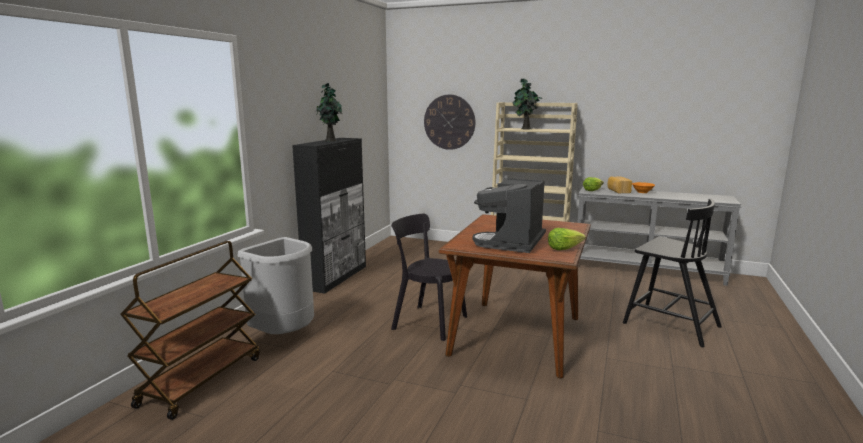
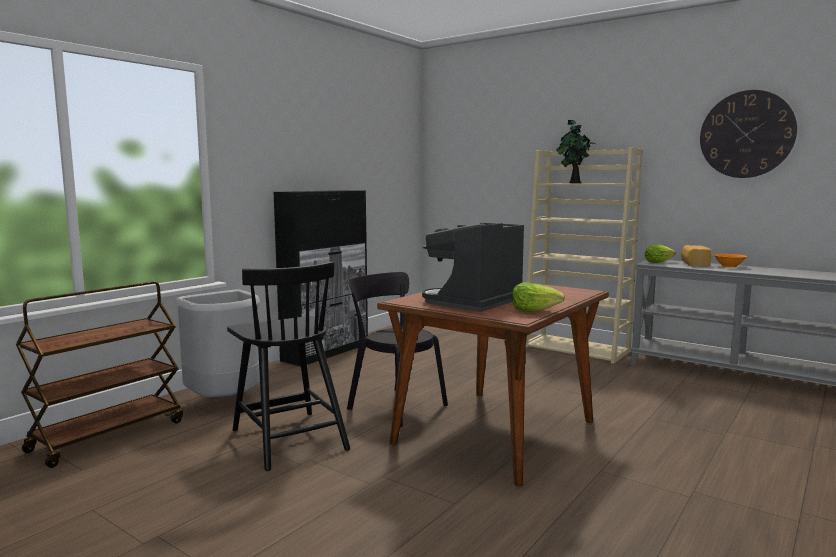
camera: 15 degrees right, 5 degrees down
potted plant [316,83,342,141] -> none
wall clock [424,95,475,150] -> wall clock moved to [700,90,797,178]
black chair [623,199,722,347] -> black chair moved to [227,262,350,471]

